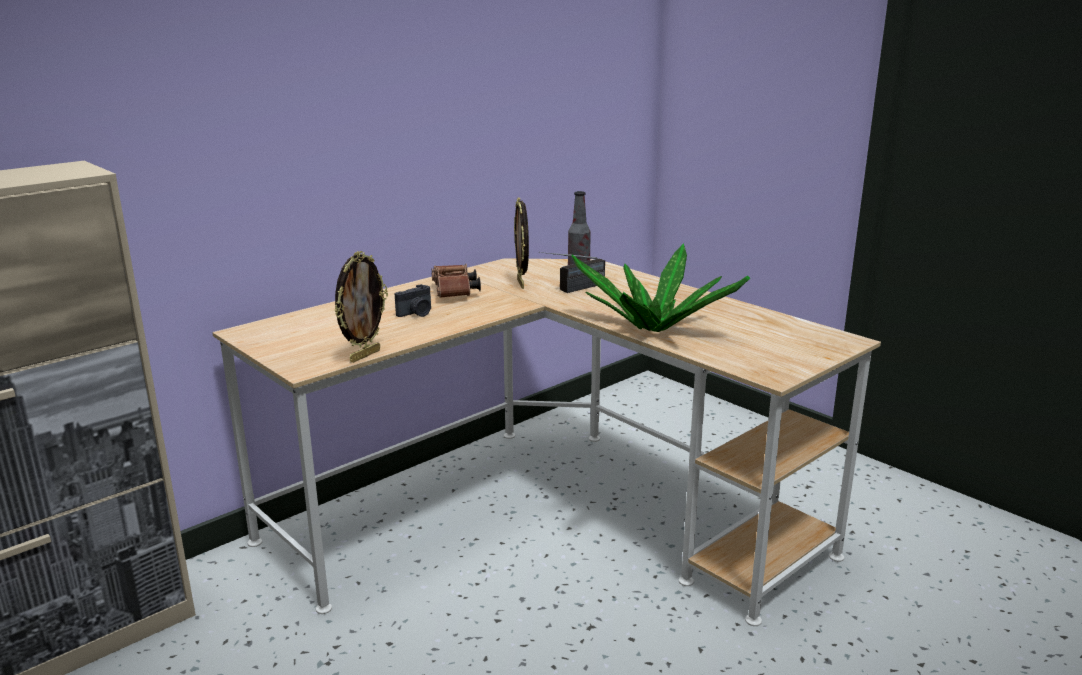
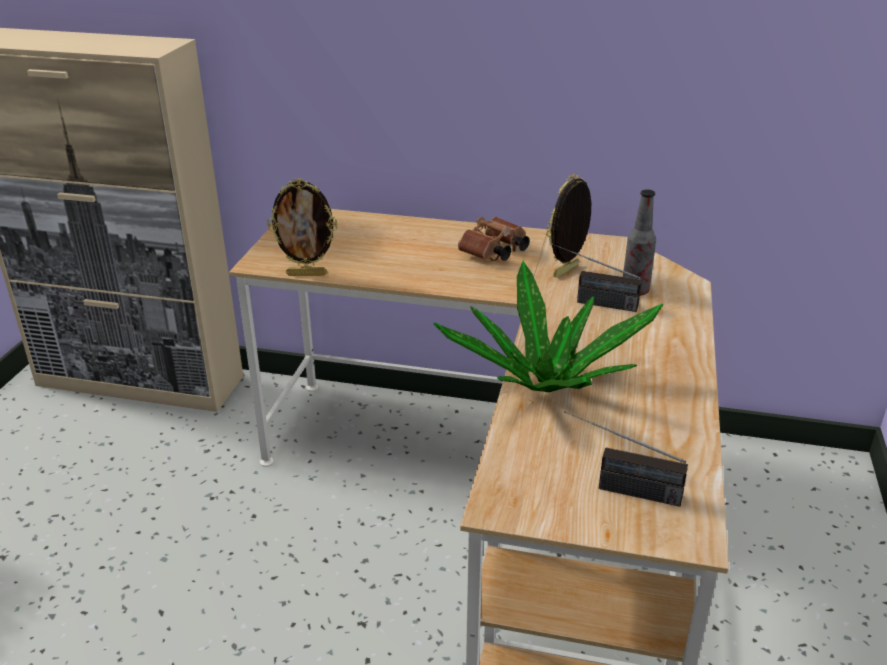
camera: 55 degrees right, 10 degrees up
camera [395,284,431,317] -> none
none -> radio [564,411,688,507]

